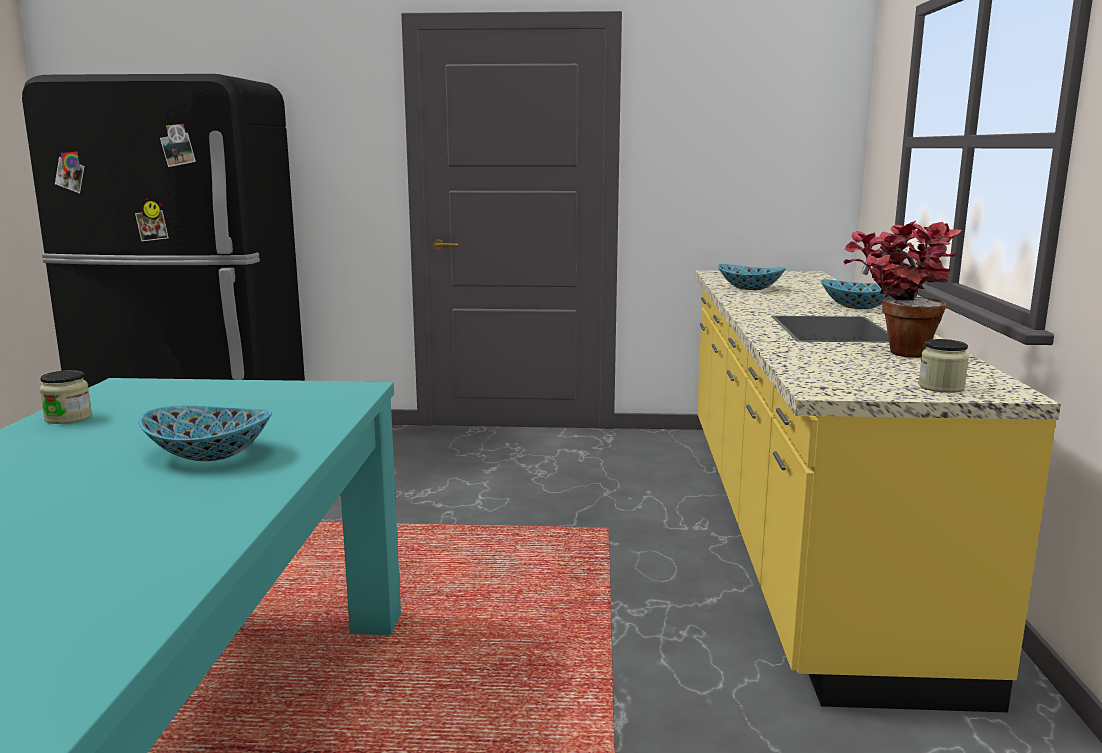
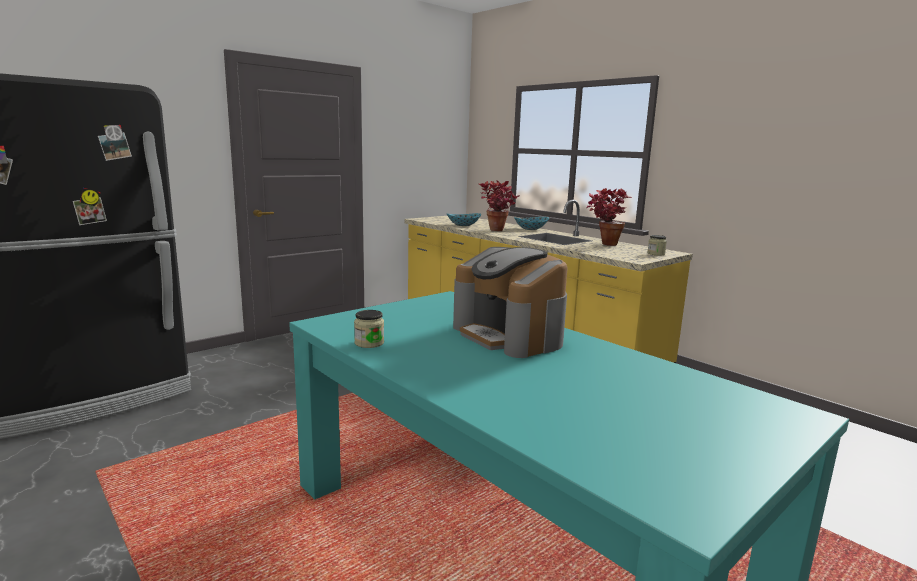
camera: 45 degrees left, 0 degrees up
bowl [138,405,272,461] -> coffee machine [453,247,568,358]
none -> potted plant [478,180,519,231]

